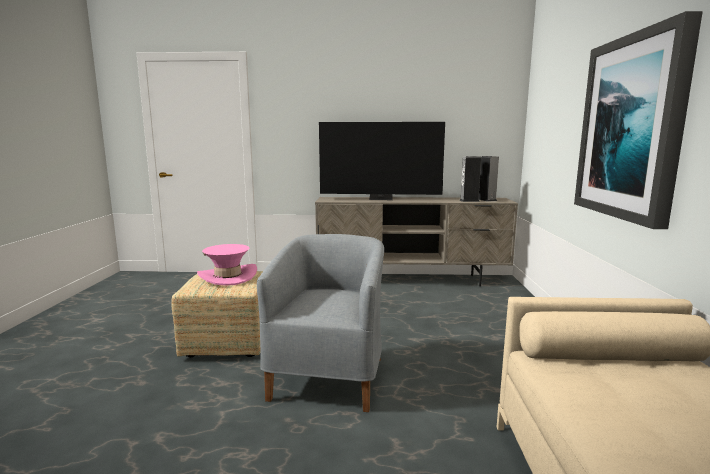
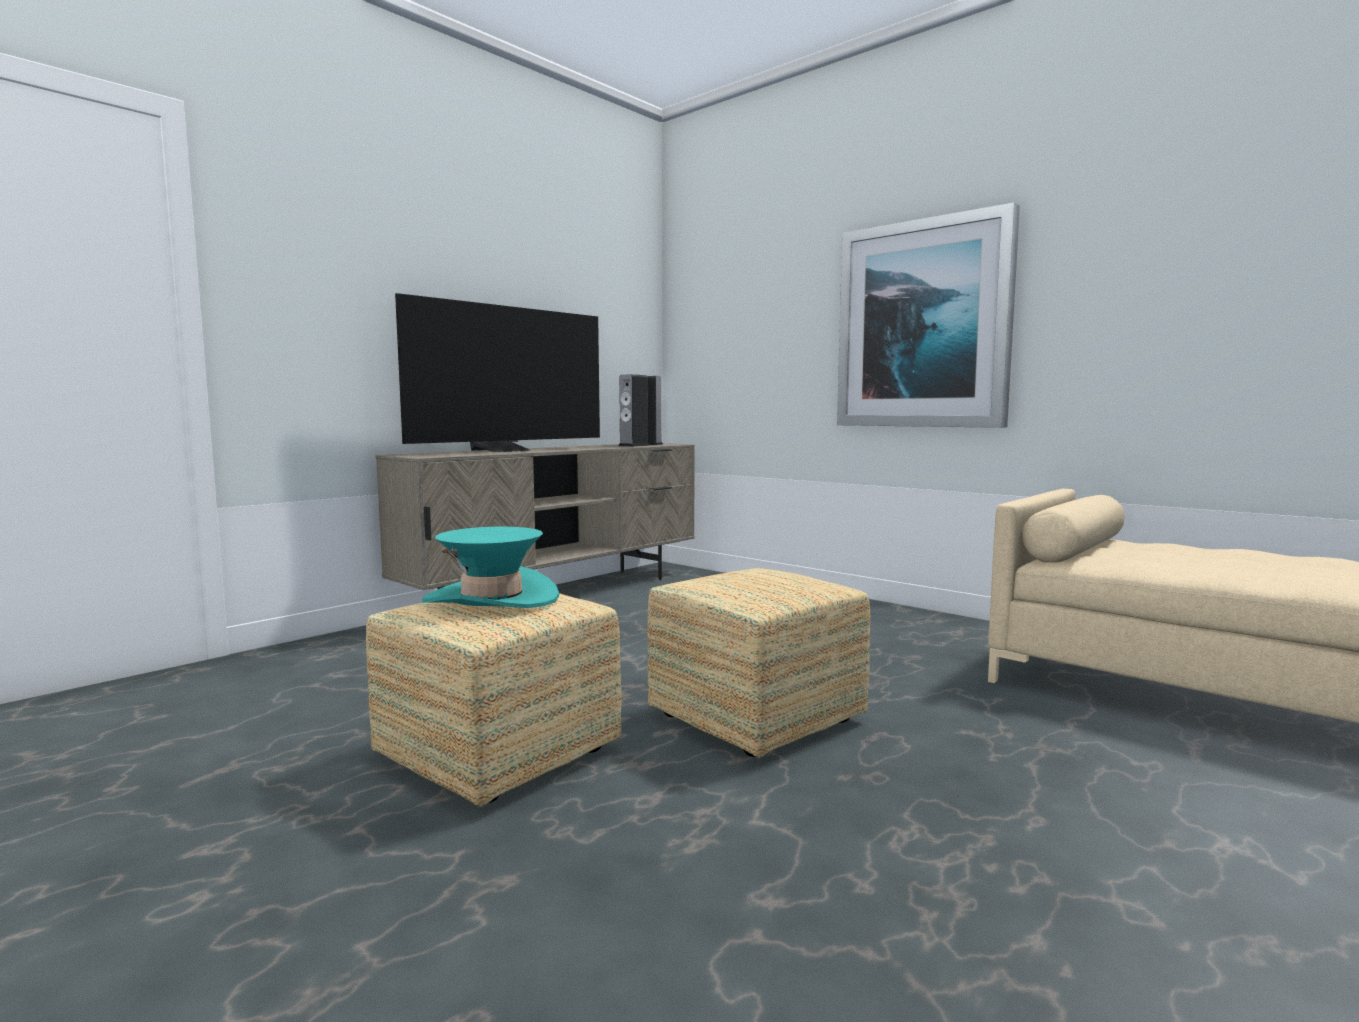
camera: 50 degrees left, 5 degrees down
pink hat [197,244,257,286] -> turquoise hat [422,527,559,608]
grey armchair [257,234,384,412] -> ottoman [647,568,870,758]

